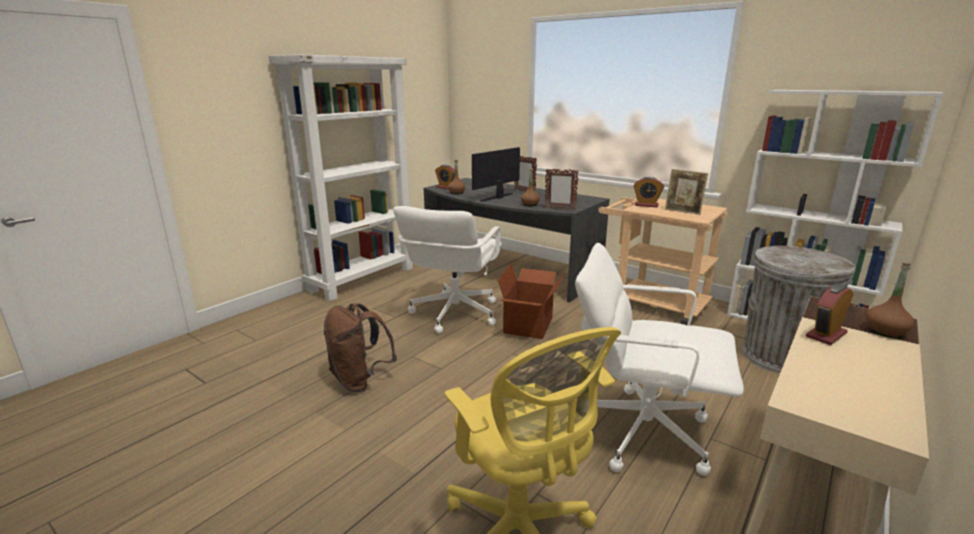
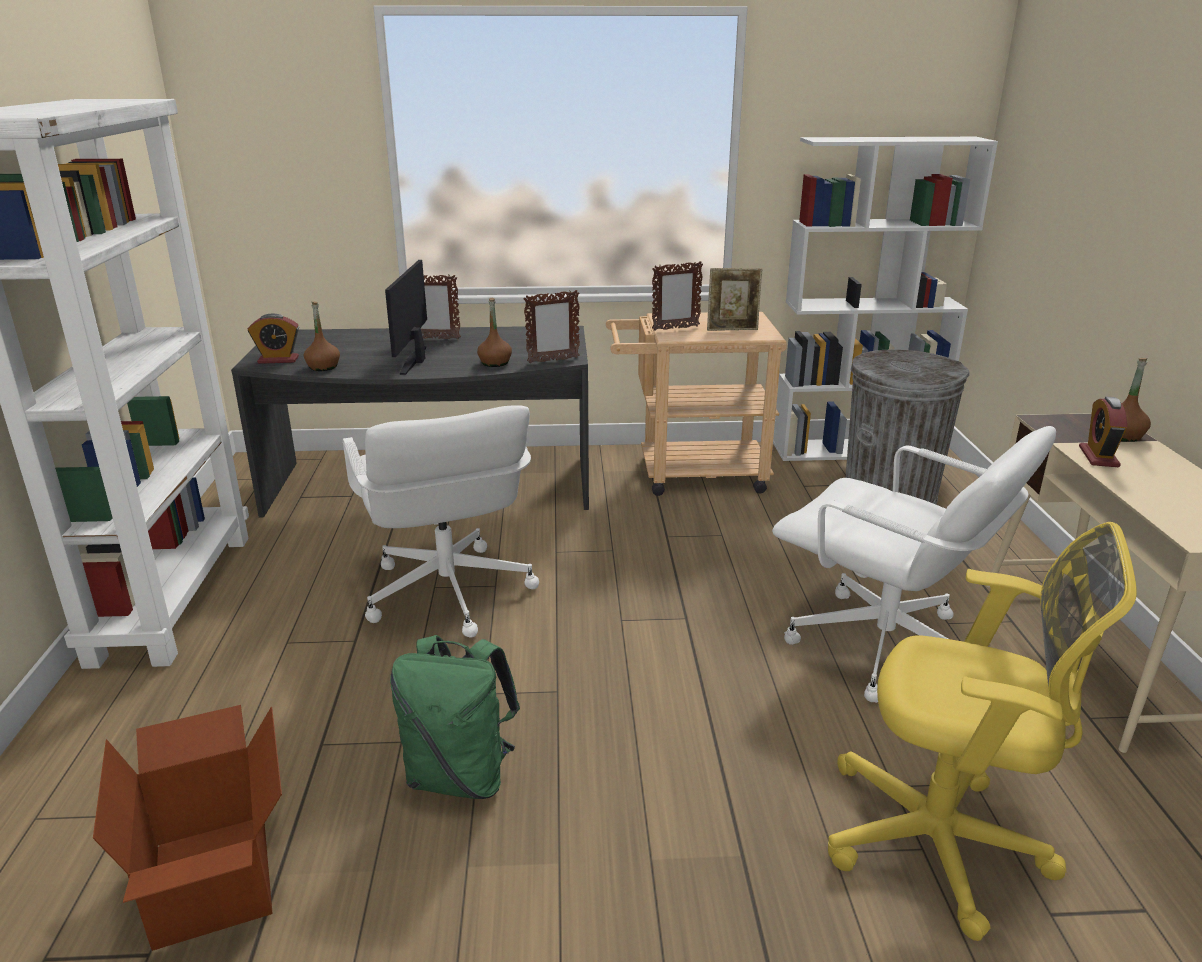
camera: 40 degrees left, 5 degrees up
brown backpack [324,303,397,392] -> green backpack [390,635,520,799]
cardboard box [498,263,565,339] -> cardboard box moved to [93,705,282,951]
white office chair [575,243,744,476] -> white office chair turned 120 degrees counterclockwise [772,426,1056,703]
alarm clock [634,177,664,207] -> picture frame [652,261,703,331]

